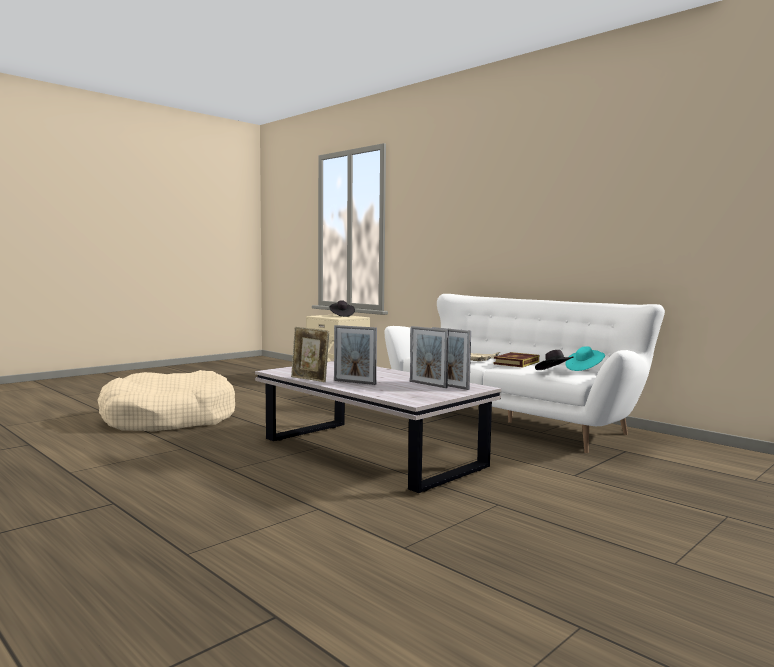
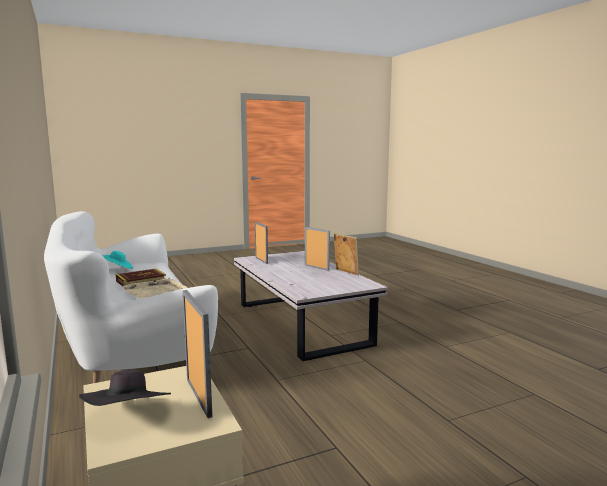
camera: 160 degrees left, 5 degrees up
beige dog bed [97,370,235,432] -> none
picture frame [410,326,449,388] -> picture frame moved to [183,290,212,418]
black hat [535,350,573,370] -> none

